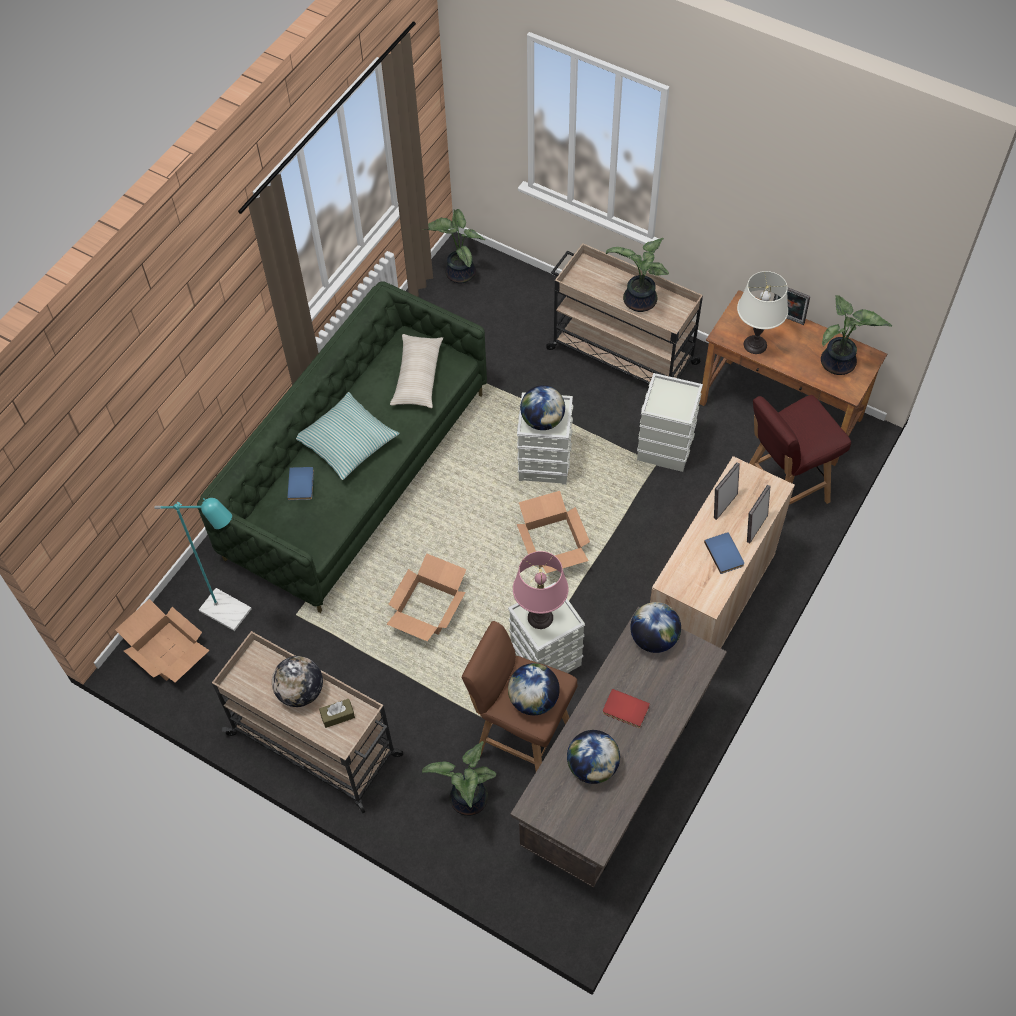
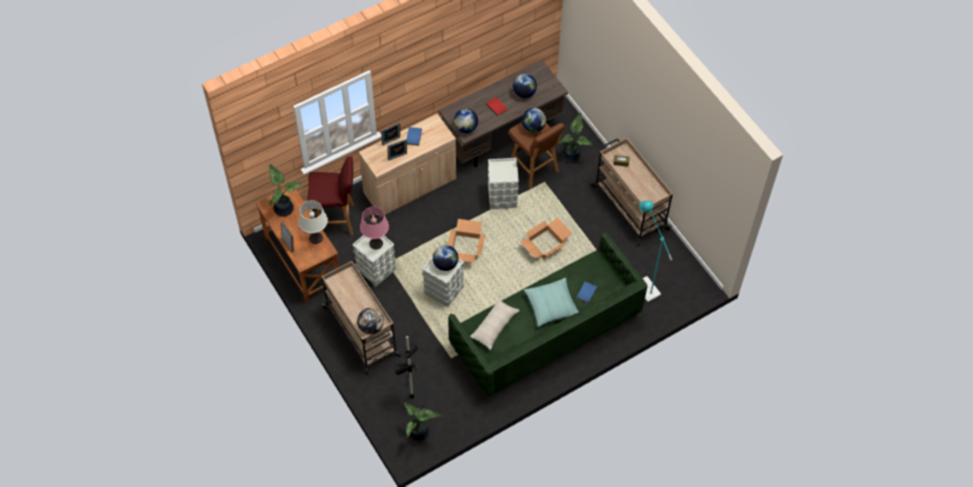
camera: 155 degrees left, 0 degrees up
cardboard box [115,599,210,683] -> none
globe [272,656,323,707] -> globe moved to [357,308,384,334]
pink table lamp [513,551,568,629] -> pink table lamp moved to [360,206,389,249]
potted plant [606,238,669,312] -> none
none -> black floor lamp [394,330,427,410]

